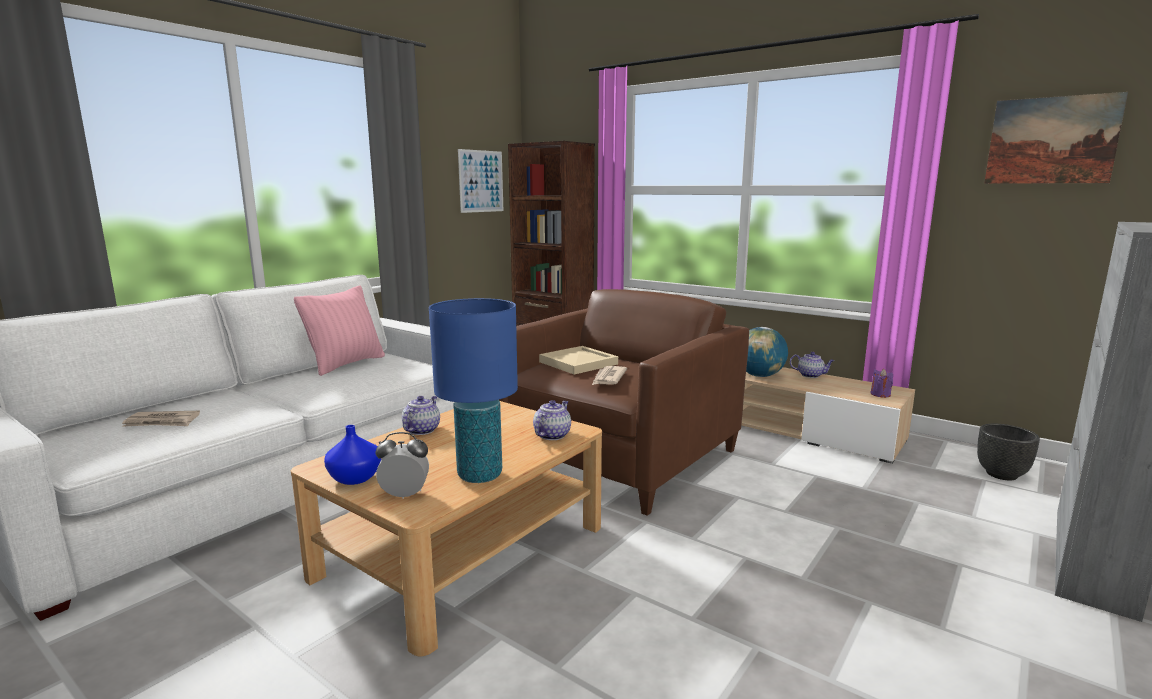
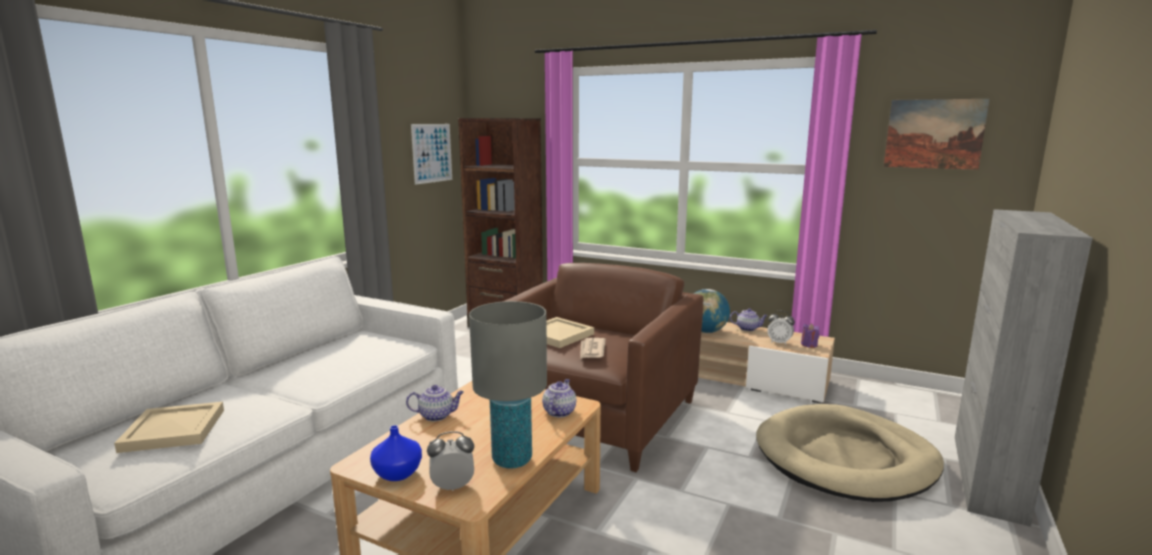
camera: 10 degrees left, 0 degrees up
newspaper [122,411,200,427] -> beige tray [114,402,224,453]
pink pillow [294,286,385,376] -> none
teapot [402,396,440,435] -> teapot turned 75 degrees clockwise [406,385,464,421]
blue table lamp [429,298,518,483] -> grey table lamp [469,301,547,469]
black planter [977,424,1040,481] -> none
none -> beige dog bed [756,404,944,502]
none -> alarm clock [767,311,795,345]

